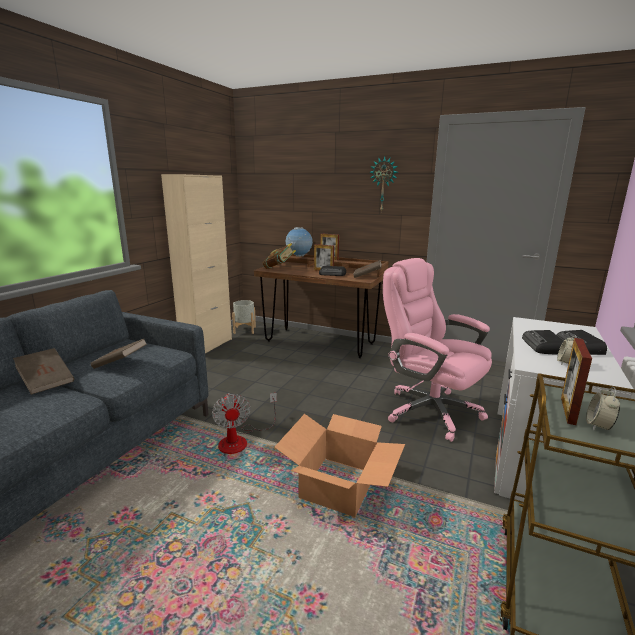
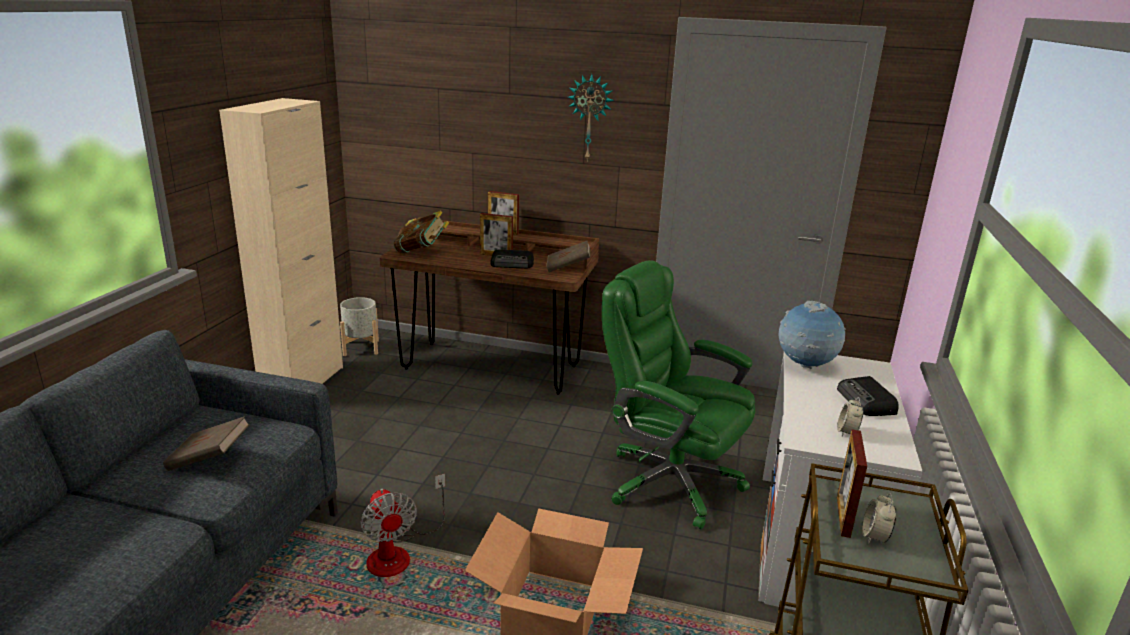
camera: 10 degrees left, 5 degrees up
brown book [13,348,74,395] -> none
globe [286,227,313,257] -> globe moved to [778,301,846,369]
pink office chair [383,258,492,442] -> green office chair [602,260,755,529]
radio [522,330,563,355] -> none

